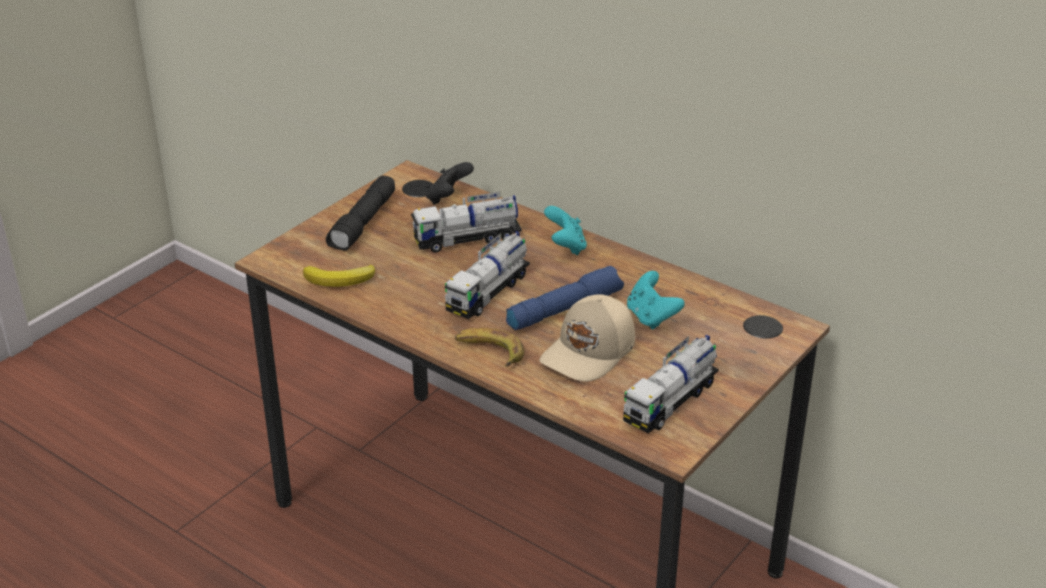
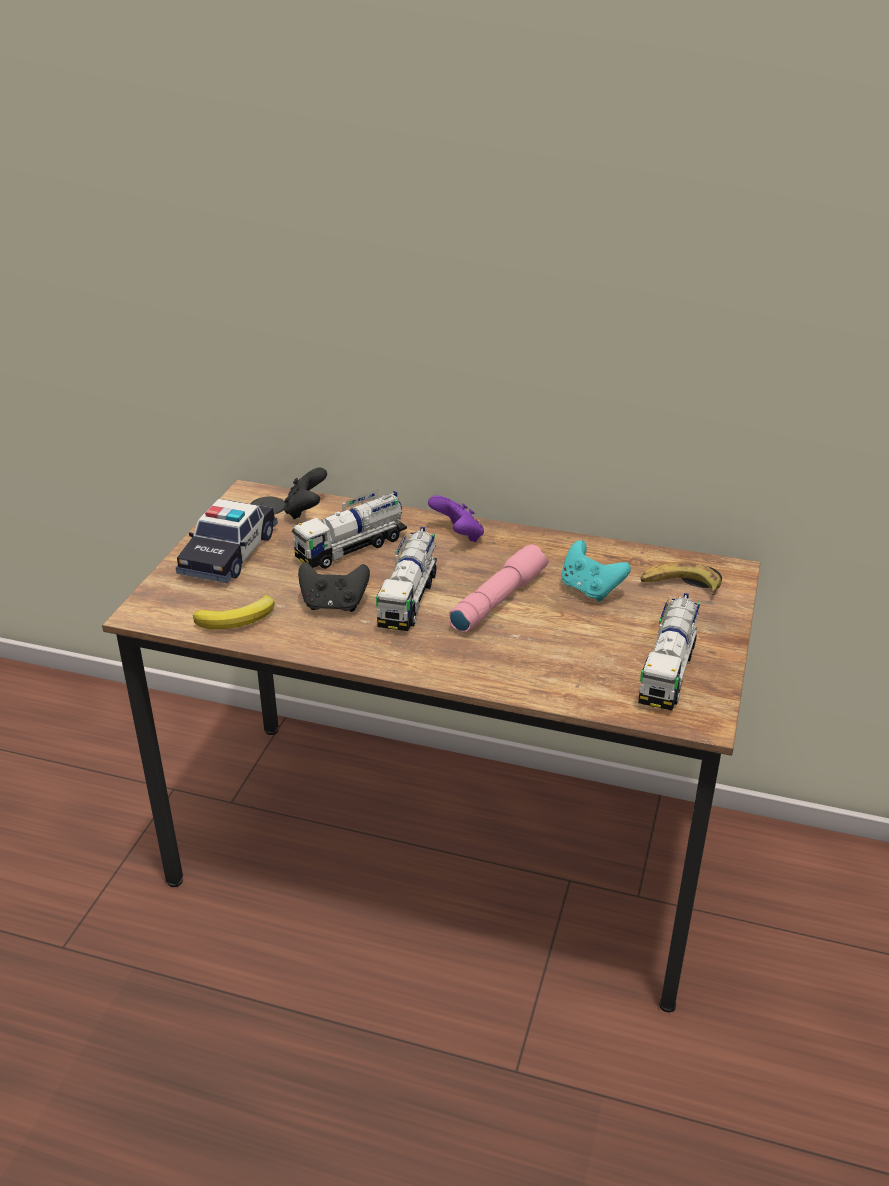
camera: 20 degrees left, 0 degrees up
black flashlight [326,176,395,251] -> toy car [176,499,278,583]
banana [455,328,524,367] -> banana moved to [640,562,721,595]
blue flashlight [506,266,624,330] -> pink flashlight [450,544,549,633]
beige cap [539,294,635,382] -> none
turquoise game controller [544,206,587,255] -> purple game controller [428,495,484,542]
none -> black game controller [298,562,370,612]

